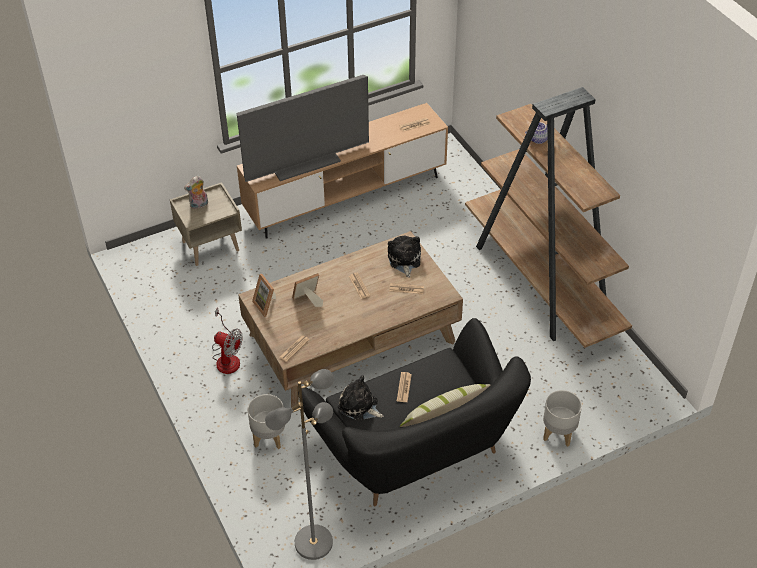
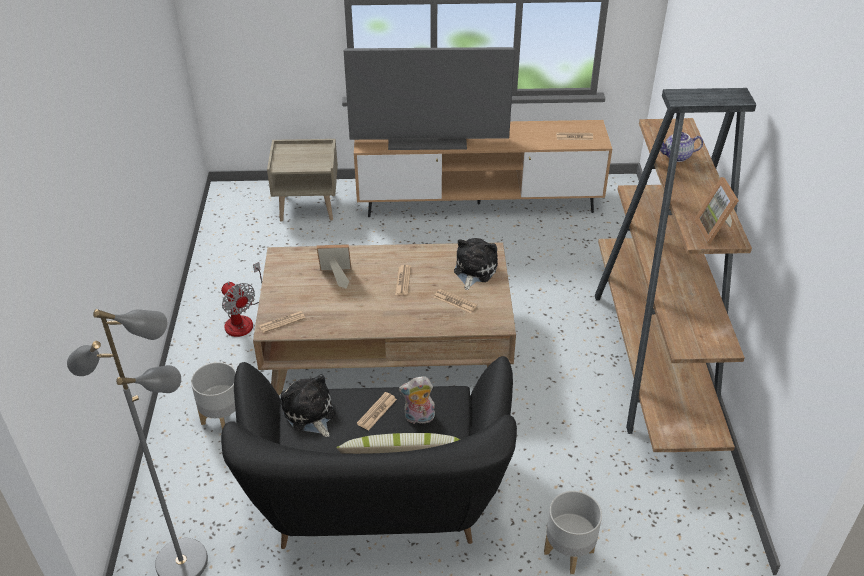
camera: 25 degrees right, 5 degrees down
plush toy [184,176,208,209] -> plush toy moved to [399,376,435,424]
picture frame [252,274,276,317] -> picture frame moved to [694,177,739,243]

